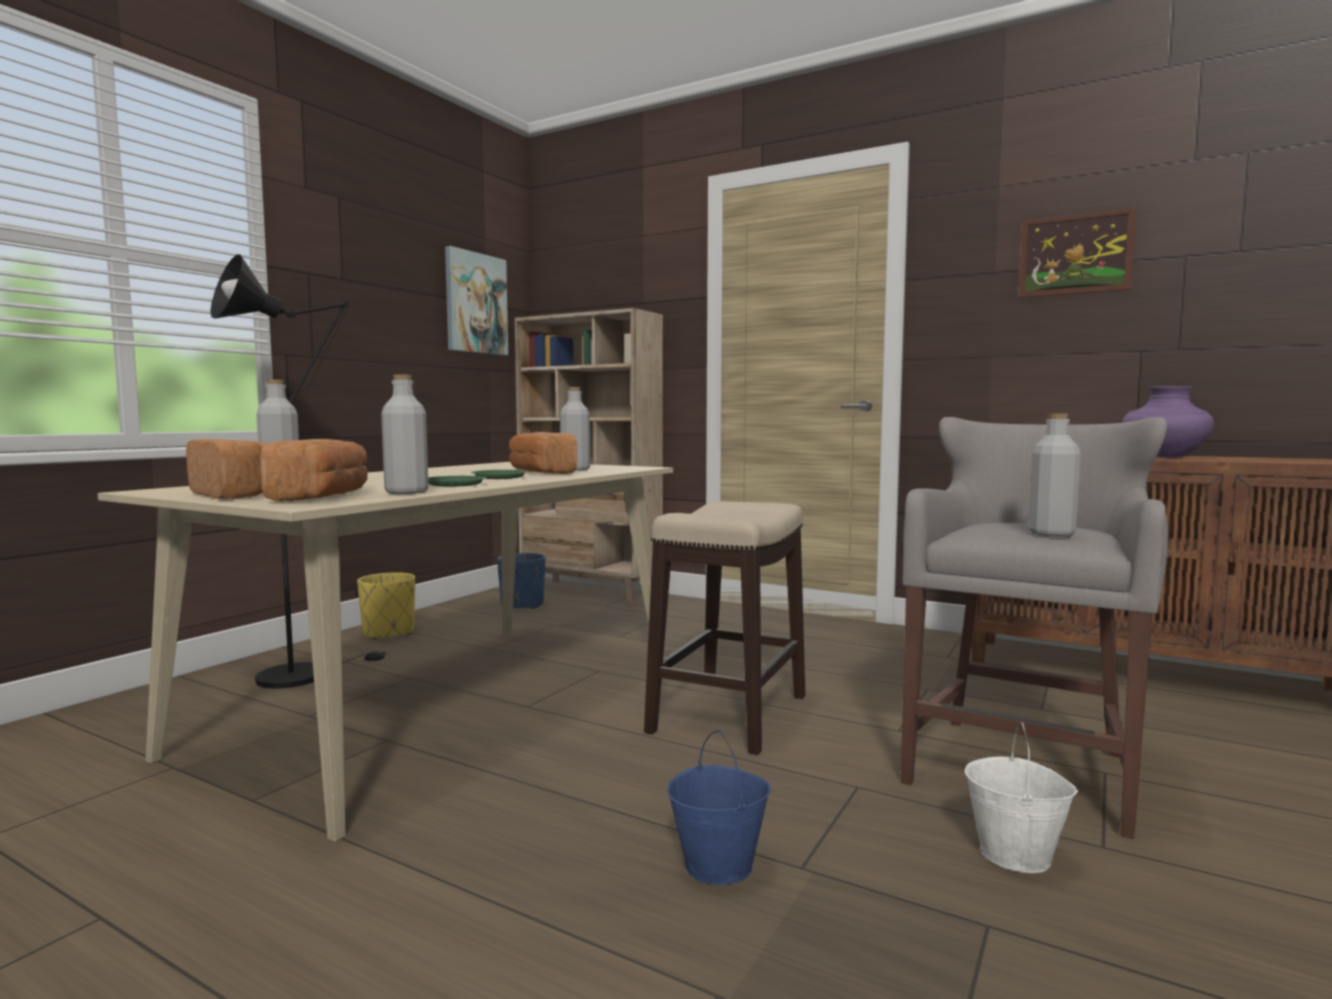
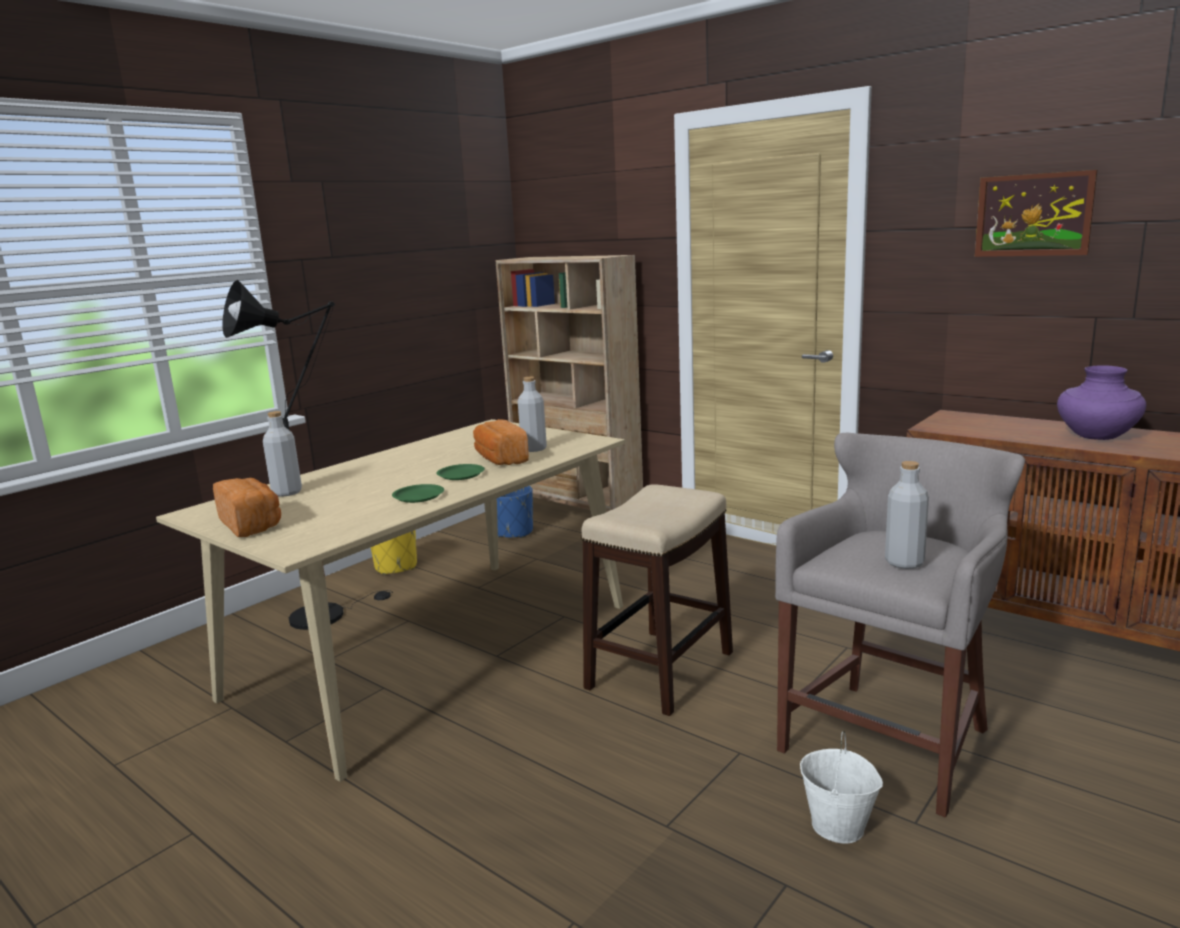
camera: 10 degrees right, 10 degrees up
bread [260,439,367,501] -> none
grey bottle [381,374,428,494] -> none
picture [445,246,508,356] -> none
blue bucket [667,730,771,885] -> none

